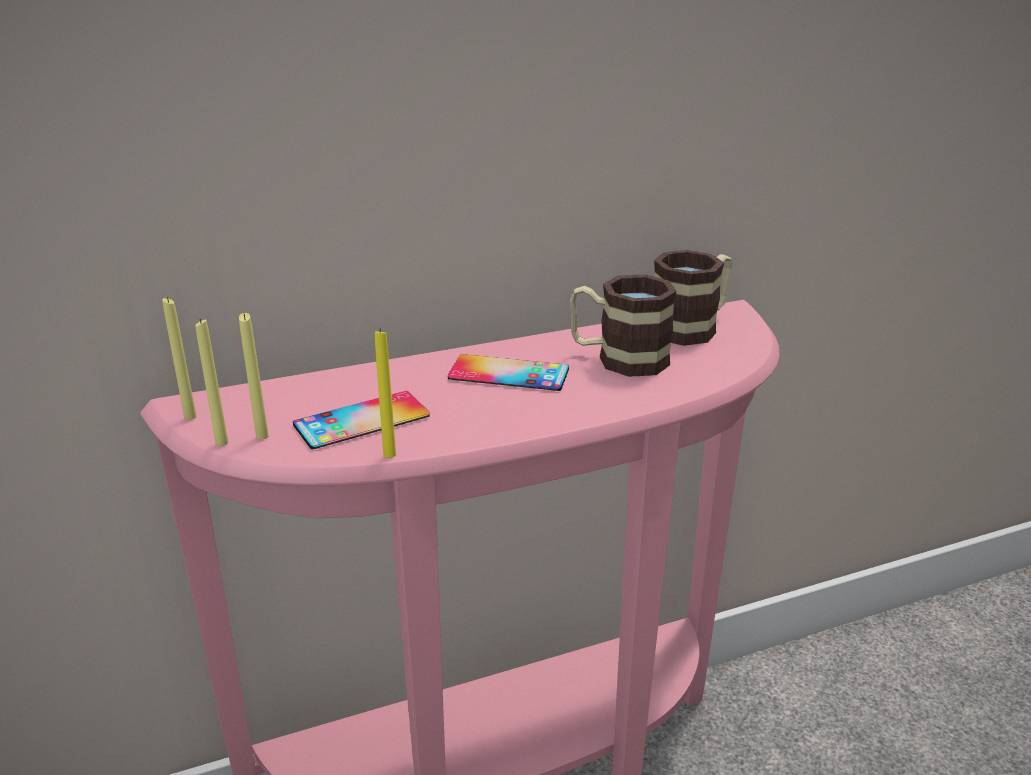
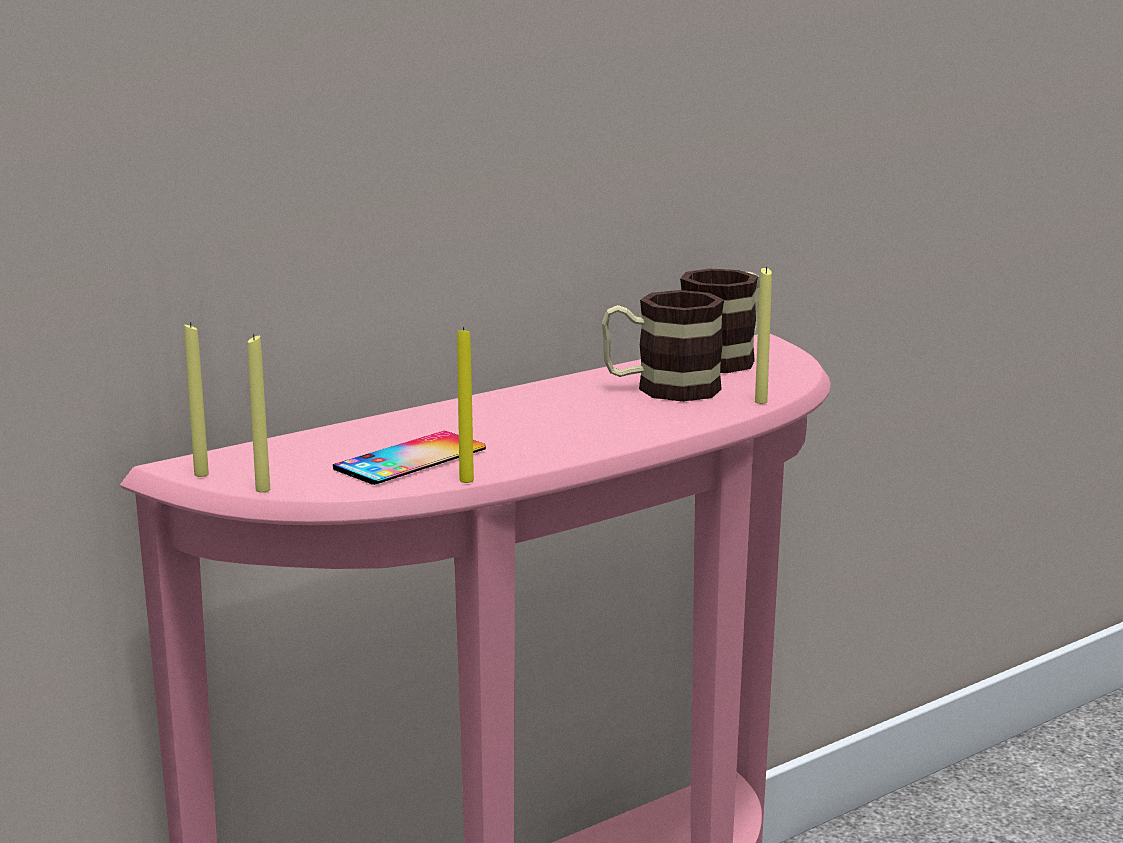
camera: 15 degrees left, 10 degrees down
yellow candle [239,313,269,439] -> yellow candle moved to [755,266,772,404]
phone [448,354,569,391] -> none

